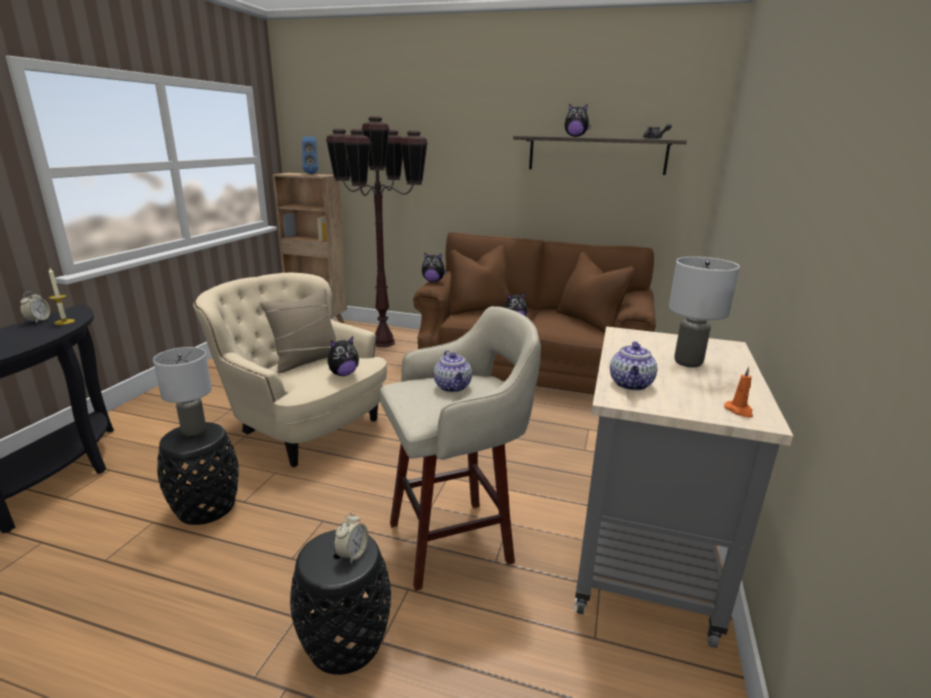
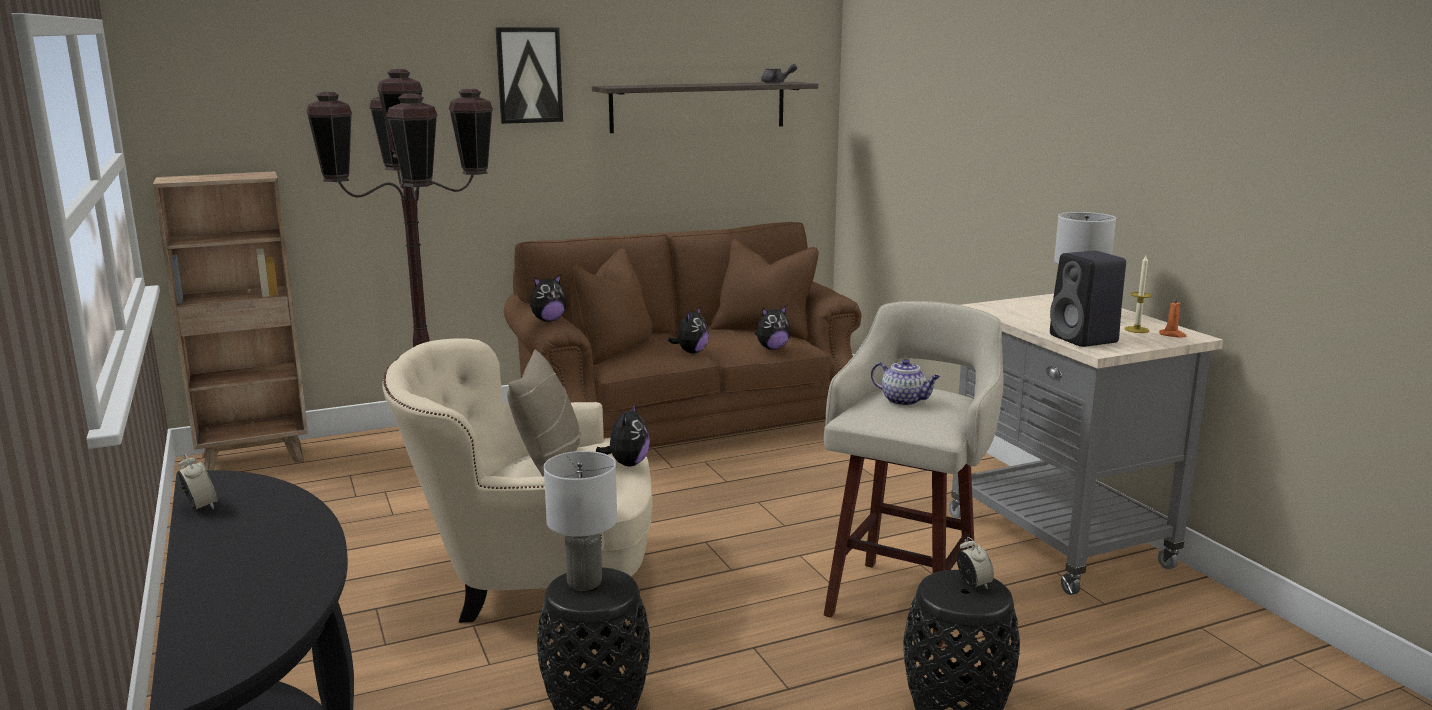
camera: 40 degrees left, 5 degrees down
candle [49,268,75,325] -> candle moved to [1124,256,1152,333]
blue speaker [302,136,318,174] -> none
plush toy [565,104,591,137] -> plush toy moved to [755,305,791,350]
teapot [610,341,657,391] -> black speaker [1050,251,1126,347]
none -> picture [495,27,563,124]

